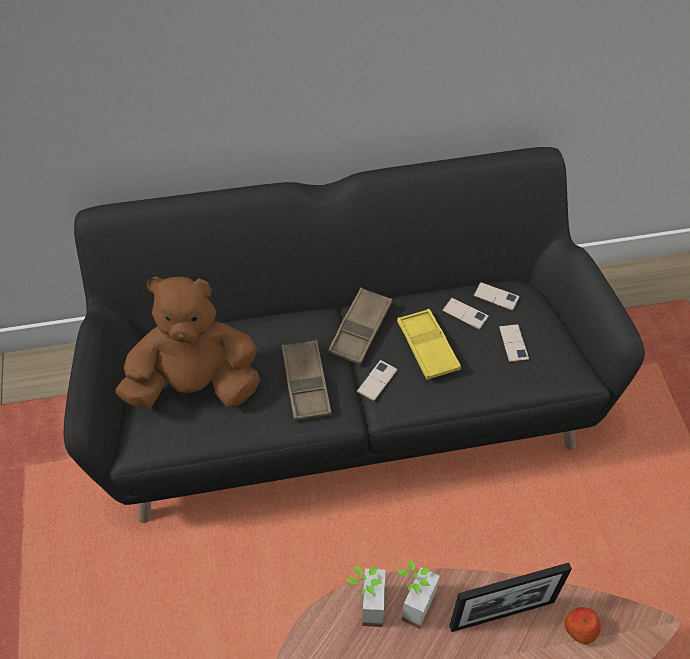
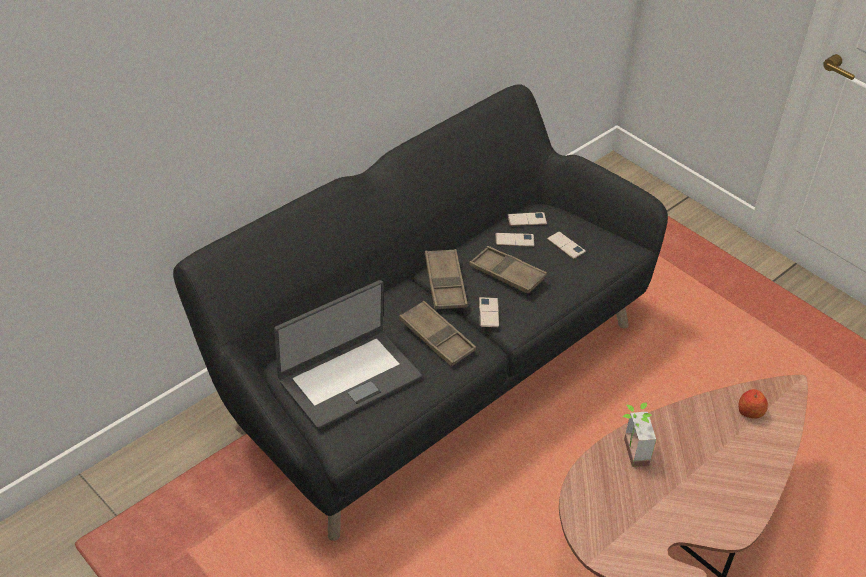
camera: 35 degrees left, 10 degrees down
brown plush toy [116,276,260,409] -> laptop [274,280,422,429]
potted plant [346,565,385,627] -> none
yellow tray [397,309,461,380] -> brown tray [469,246,547,294]
picture frame [450,563,572,632] -> none

